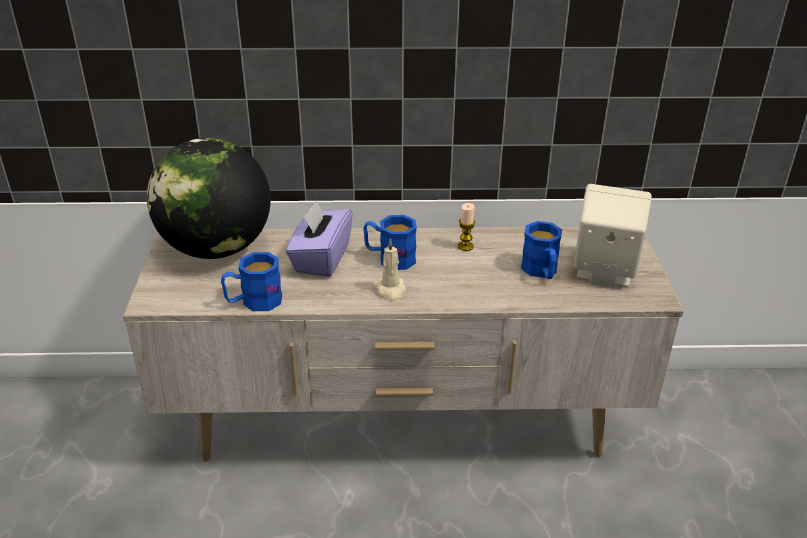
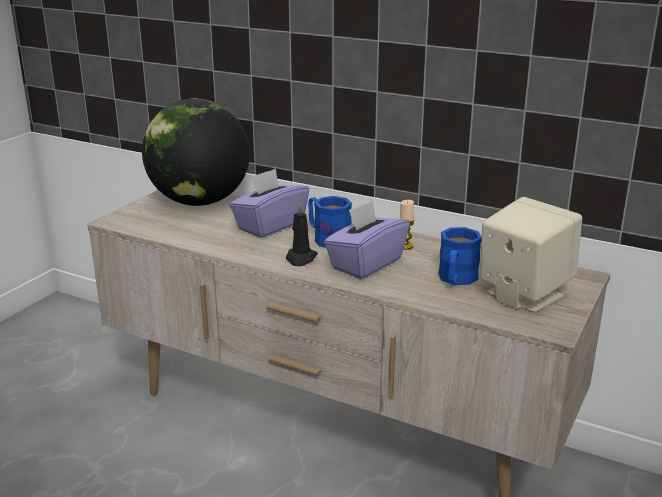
camera: 30 degrees right, 10 degrees down
blue mug [221,252,282,311] -> none
beige candle [374,238,406,301] -> black candle [286,202,318,267]
none -> purple tissue box [324,200,410,279]

